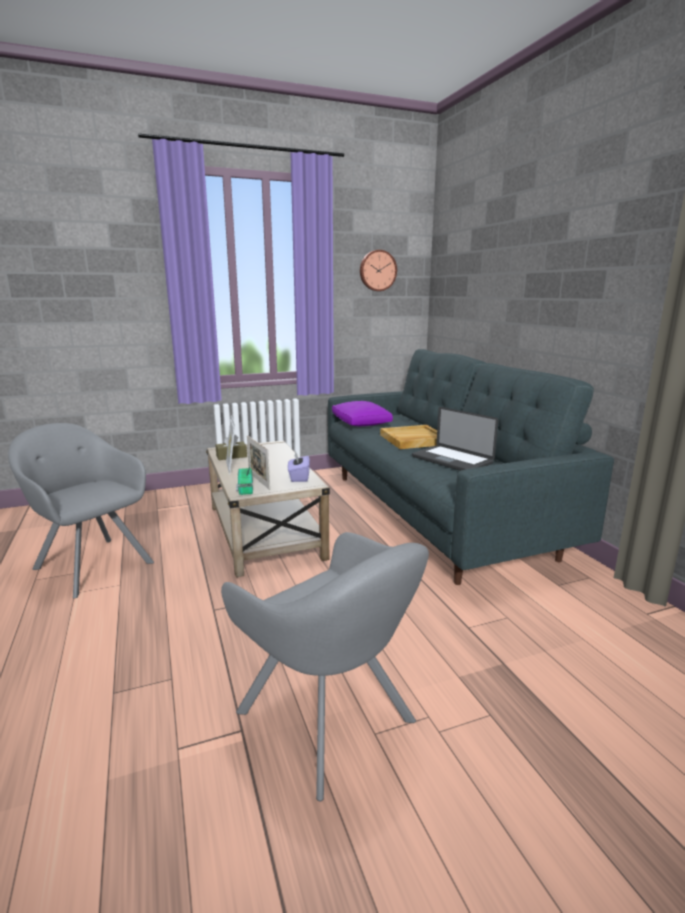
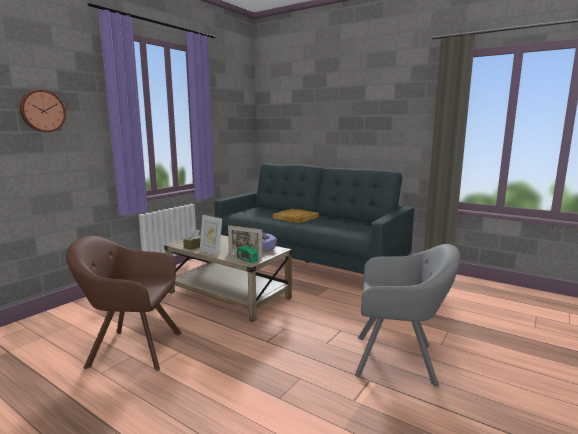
camera: 35 degrees left, 5 degrees down
grey armchair [8,423,154,599] -> brown armchair [66,236,182,371]
purple pillow [332,401,393,426] -> none
wall clock [360,250,397,291] -> wall clock moved to [20,90,66,132]
laptop [412,407,498,471] -> none

